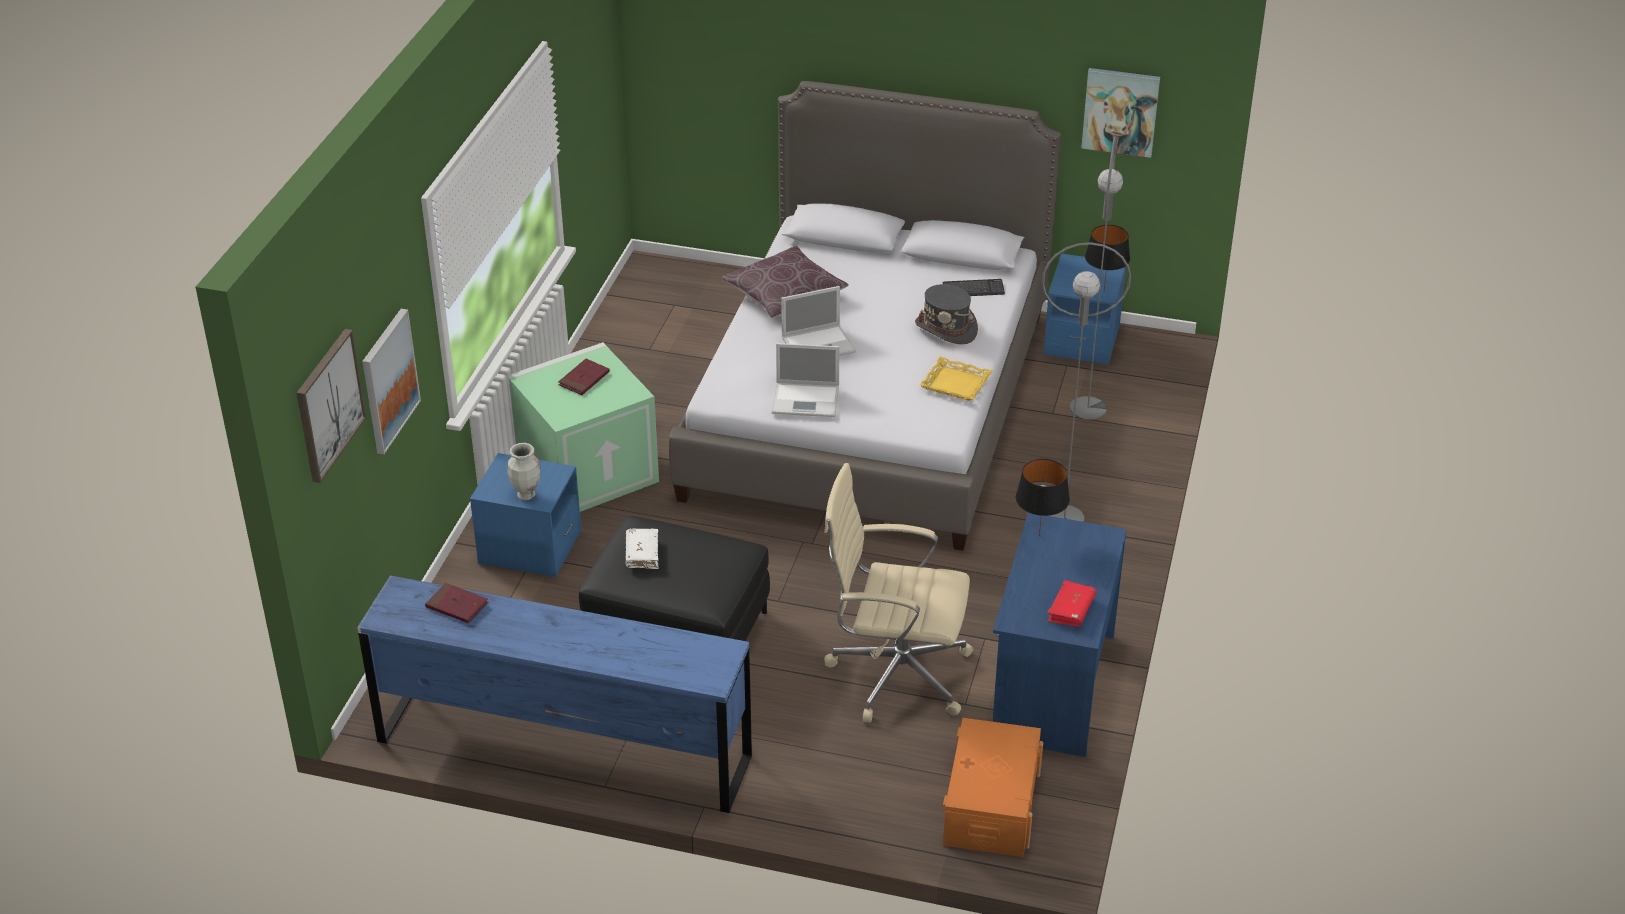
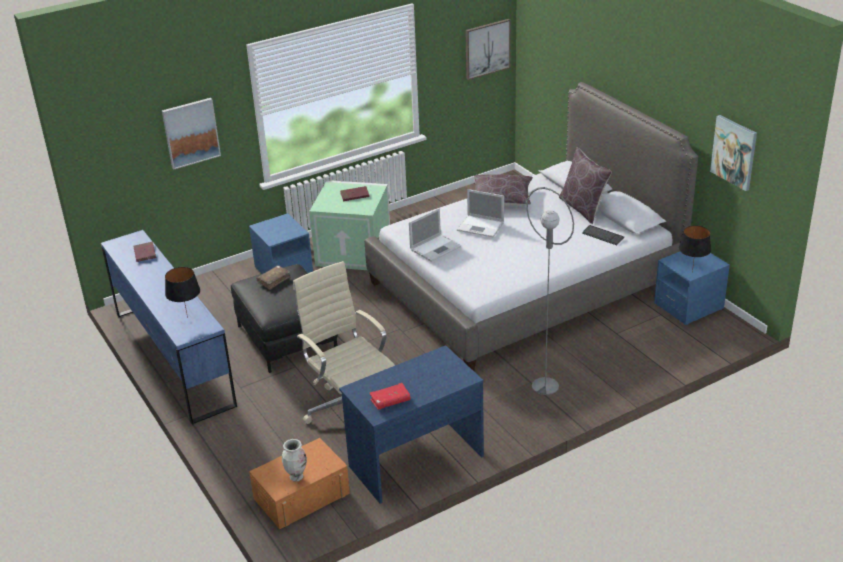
camera: 45 degrees right, 5 degrees down
picture [296,329,367,483] -> picture moved to [466,19,511,80]
vase [507,443,540,500] -> vase moved to [282,439,307,482]
white book [625,528,658,569] -> brown book [256,265,291,290]
laptop [772,343,840,417] -> laptop turned 90 degrees counterclockwise [409,208,461,262]
grey hat [915,284,978,344] -> none
yellow tray [919,357,993,401] -> none
black table lamp [1016,459,1070,536] -> black table lamp moved to [165,267,200,318]
grey floor lamp [1070,136,1123,420] -> none
none -> brown pillow [559,147,612,224]

